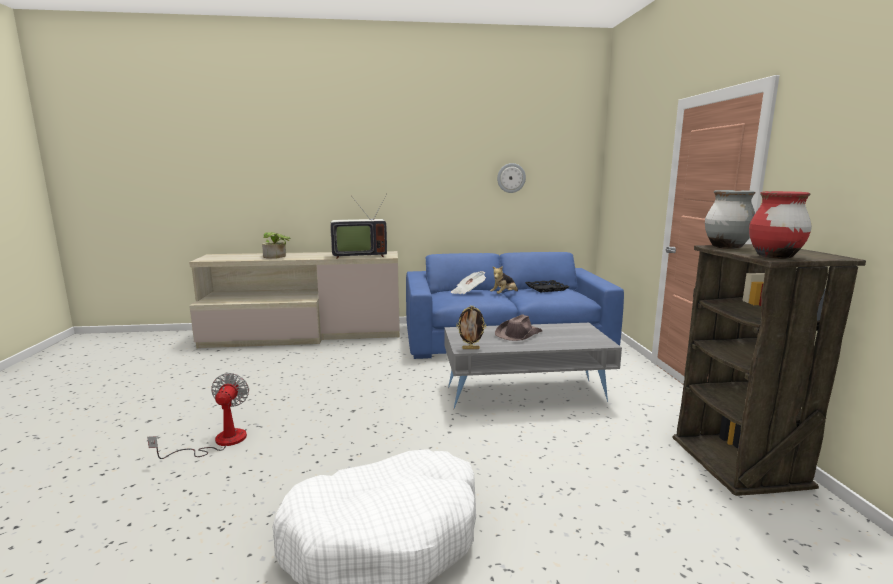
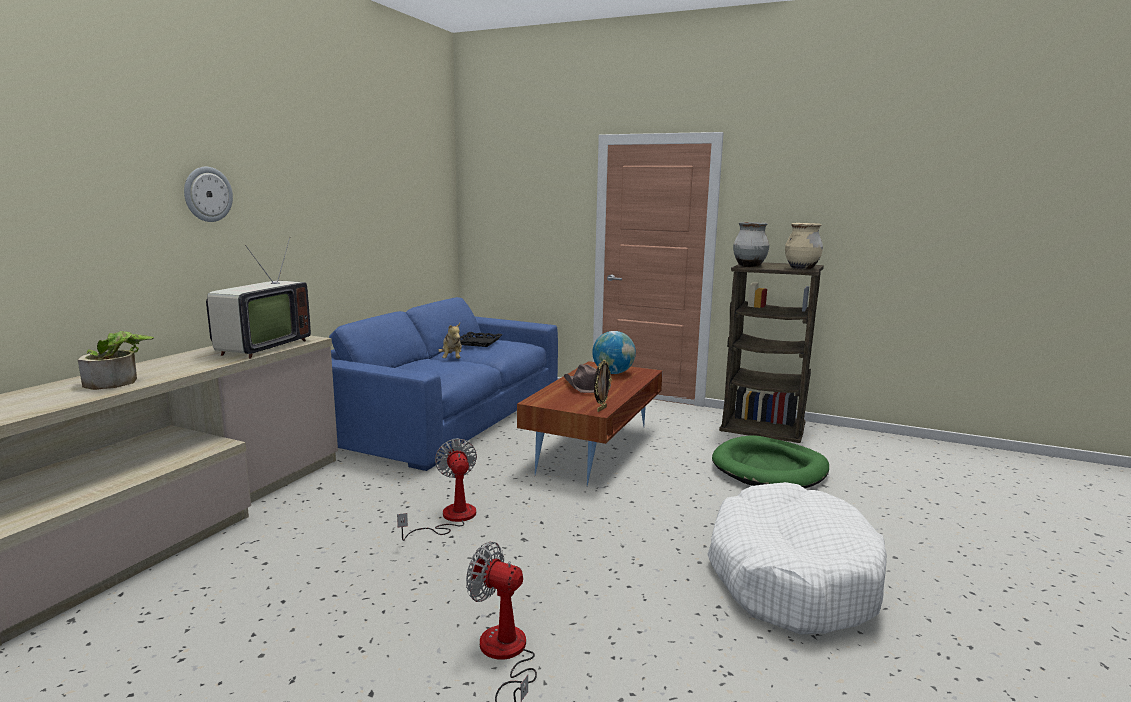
camera: 60 degrees left, 0 degrees up
grey coffee table [445,323,622,408] -> brown coffee table [517,361,662,486]
newspaper [451,271,486,294] -> none
wall clock [497,163,526,193] -> wall clock moved to [184,167,233,222]
red vase [749,191,812,259] -> beige vase [785,223,823,270]
none -> fan [397,438,477,541]
none -> globe [592,331,636,374]
none -> green dog bed [712,435,829,488]

